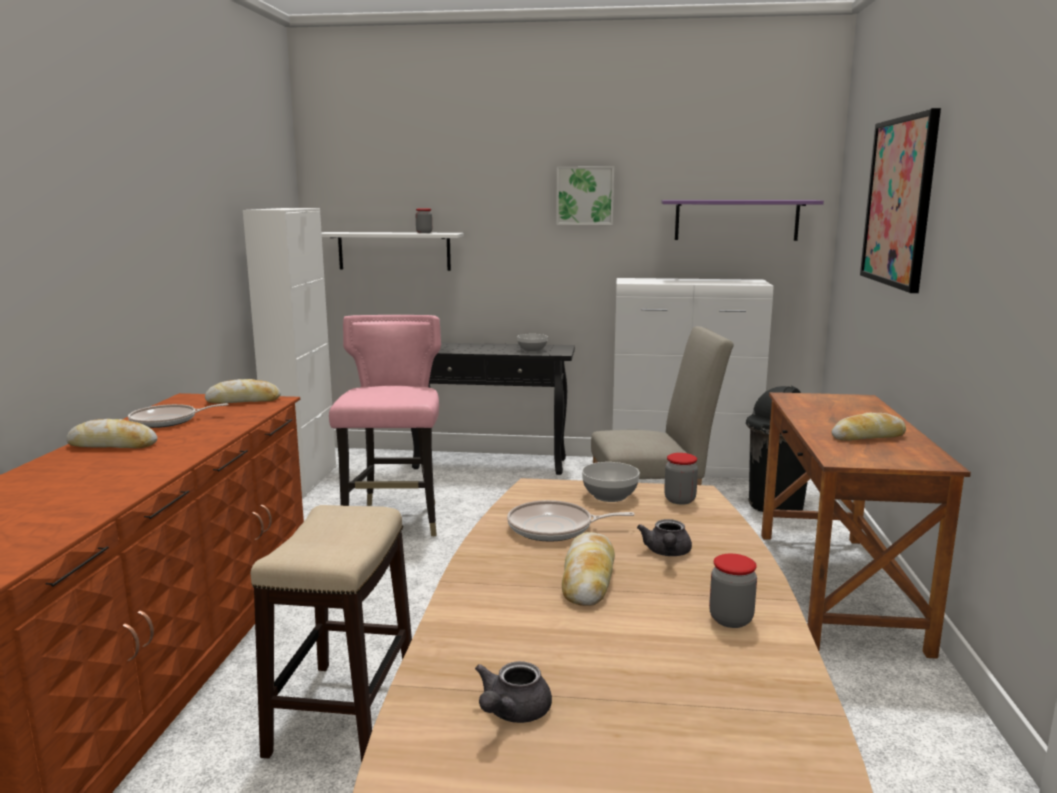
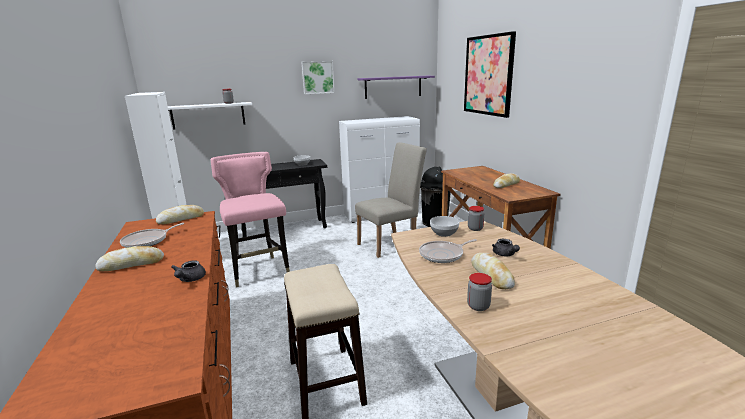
camera: 25 degrees left, 5 degrees up
grey teapot [475,661,552,723] -> grey teapot moved to [171,260,206,282]
jar [709,554,757,628] -> jar moved to [467,273,492,311]

